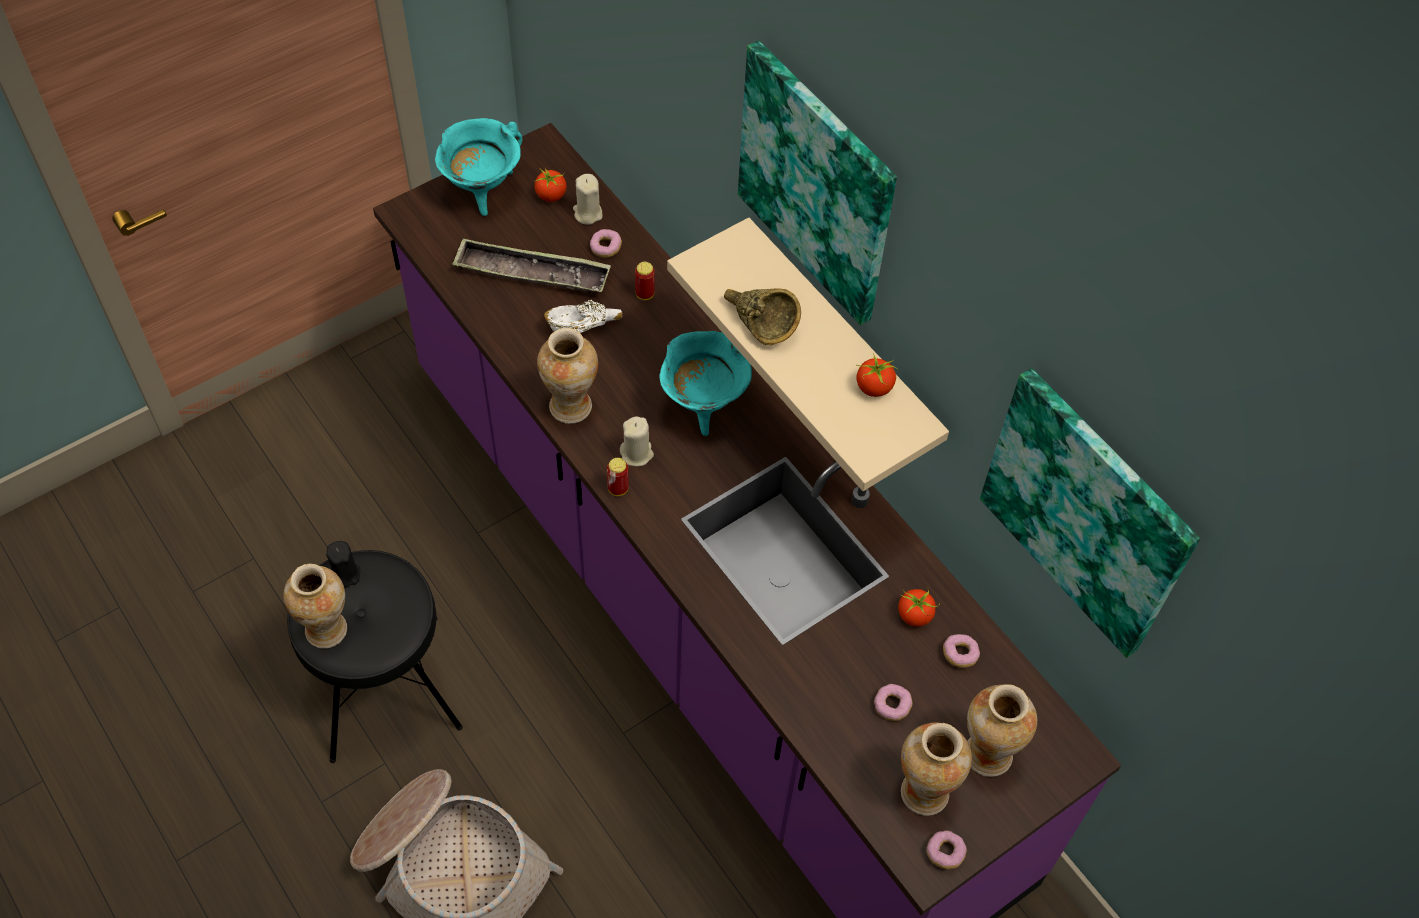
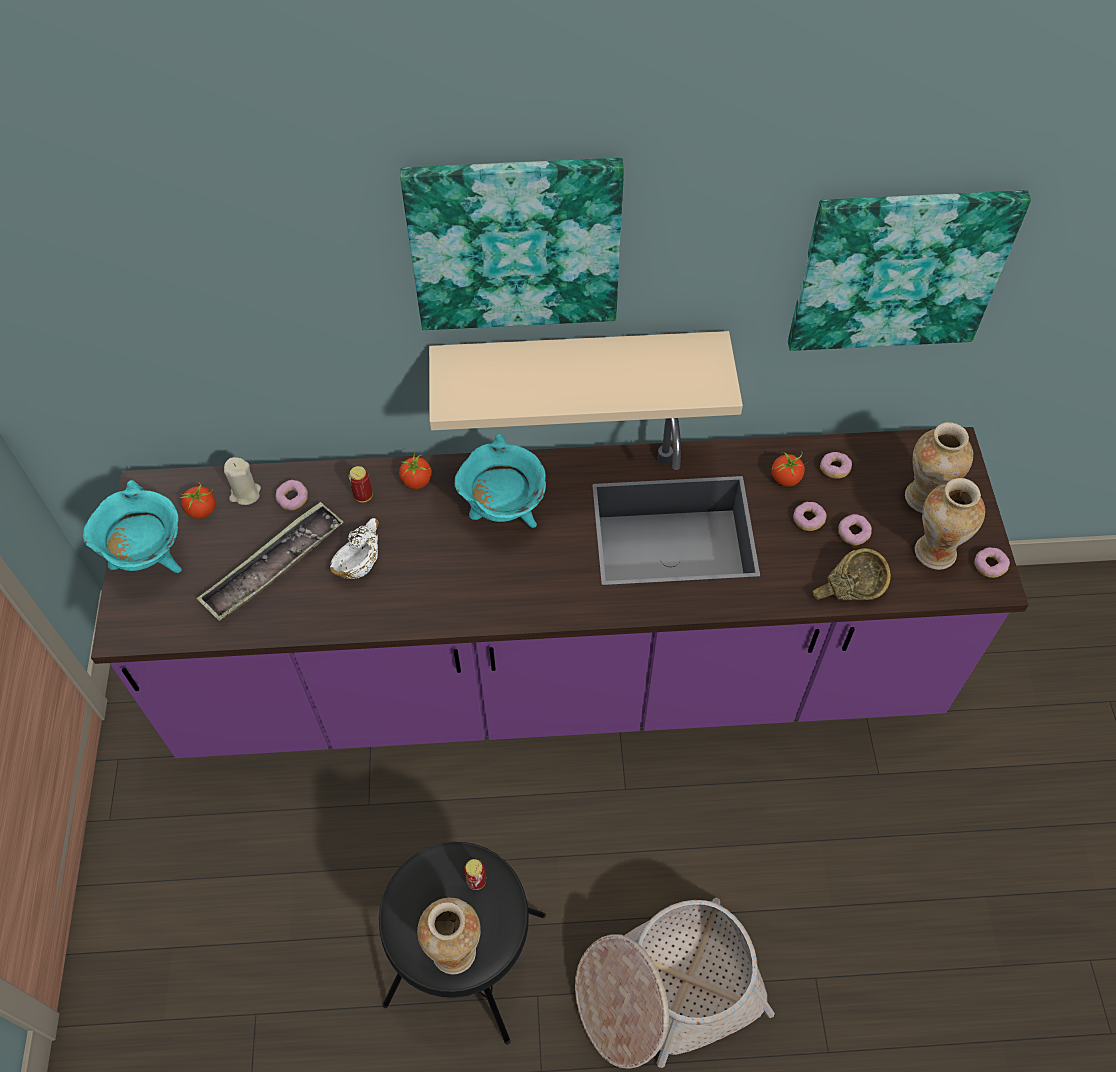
camera: 55 degrees left, 0 degrees up
black candle [326,541,360,588] -> none
vase [537,328,598,424] -> none
can [607,458,629,496] -> can moved to [464,859,486,890]
beige candle [620,416,654,467] -> none
brown bowl [724,288,801,345] -> brown bowl moved to [812,548,891,600]
tomato [856,354,898,397] -> tomato moved to [399,452,432,489]
none -> donut [793,502,827,531]

